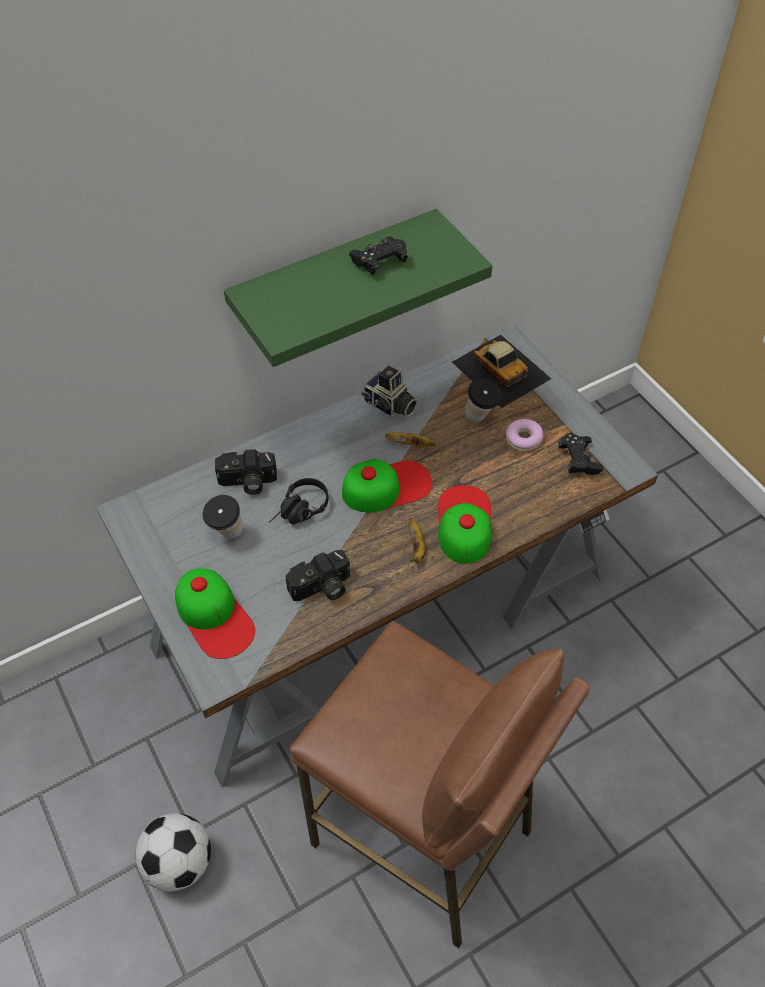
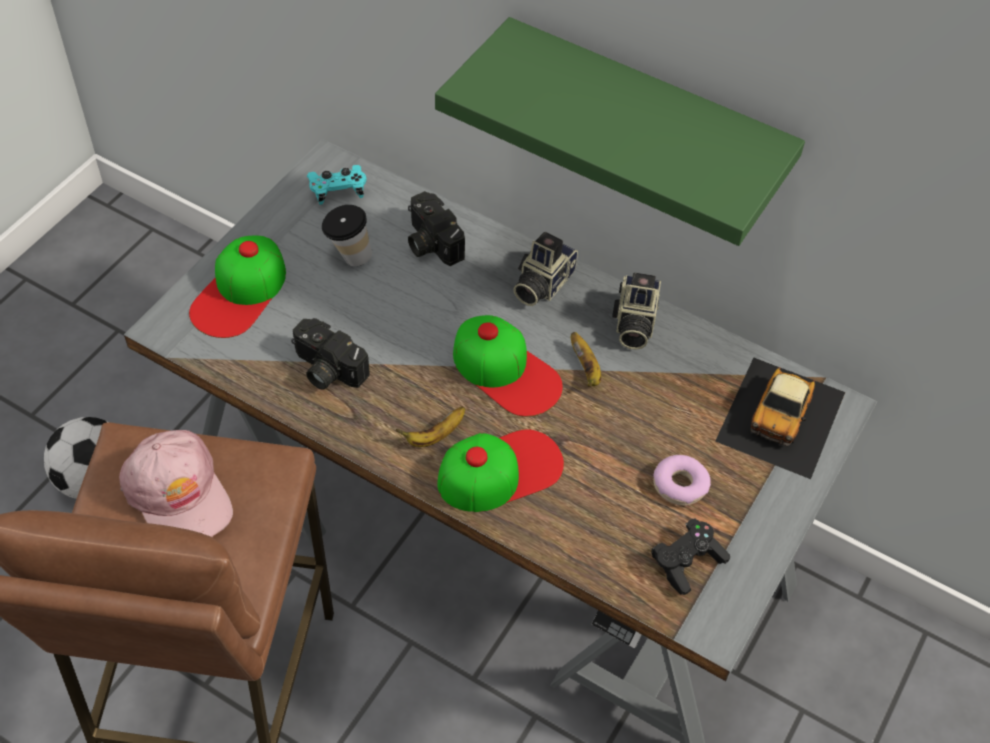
camera: 60 degrees right, 0 degrees up
black headphones [269,478,328,525] -> none
black game controller [349,236,407,275] -> none
cup [465,379,502,422] -> none
none -> pink cap [119,430,233,537]
none -> turquoise game controller [307,165,367,205]
none -> camera [513,232,578,306]

